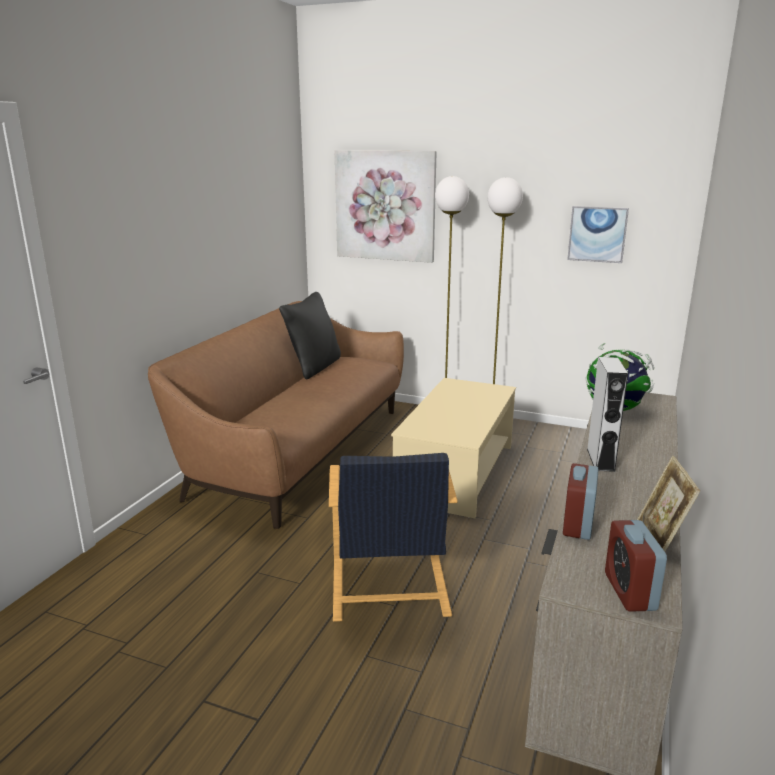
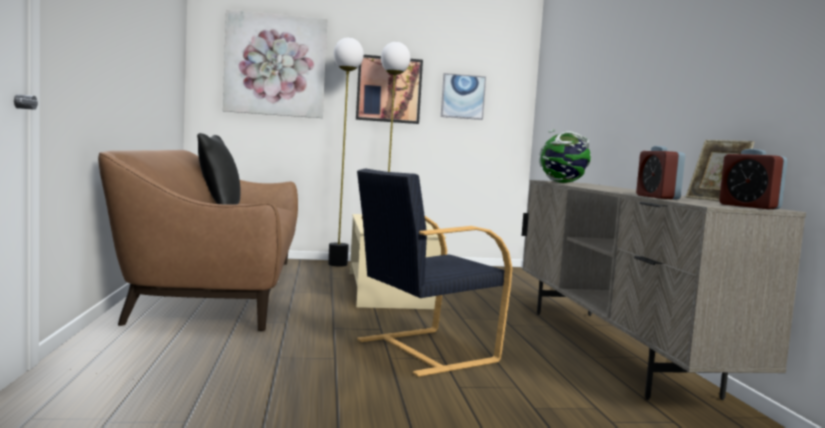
camera: 30 degrees left, 15 degrees down
black armchair [329,453,458,621] -> black armchair turned 90 degrees clockwise [357,168,512,377]
grey speaker [587,357,628,472] -> none
none -> picture [356,55,423,124]

